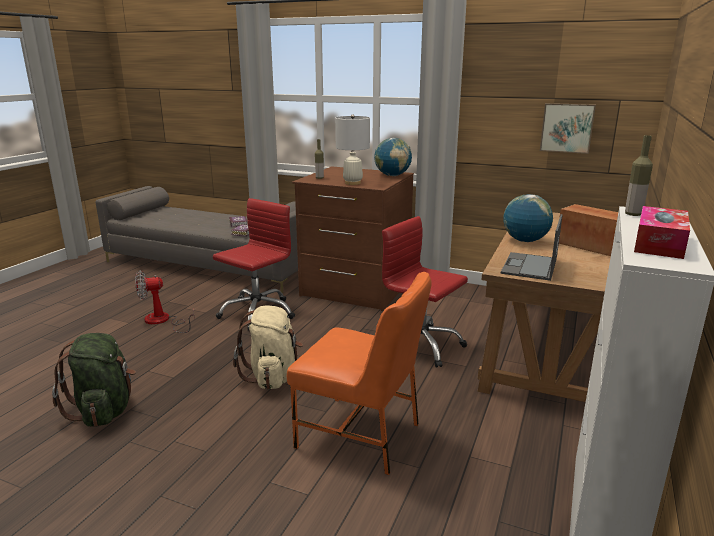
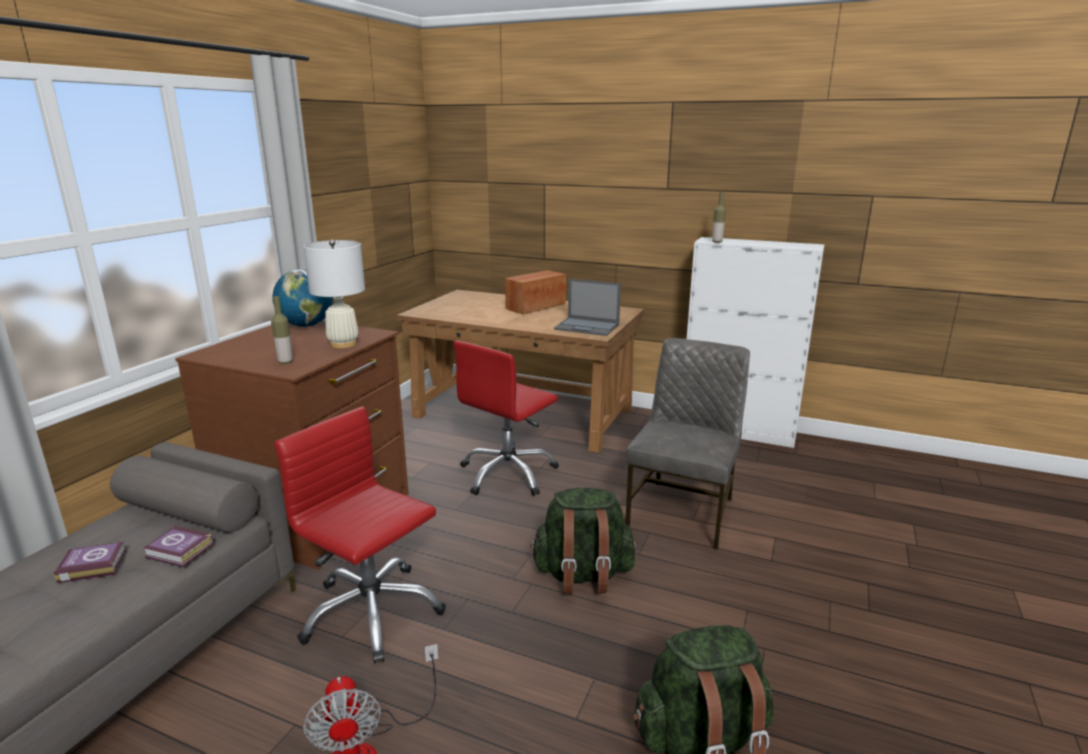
camera: 90 degrees left, 0 degrees up
beige backpack [233,305,303,390] -> green backpack [530,488,636,594]
orange chair [287,272,431,475] -> grey chair [625,338,750,550]
globe [503,194,553,242] -> none
picture [540,103,596,154] -> none
tissue box [634,206,690,259] -> none

